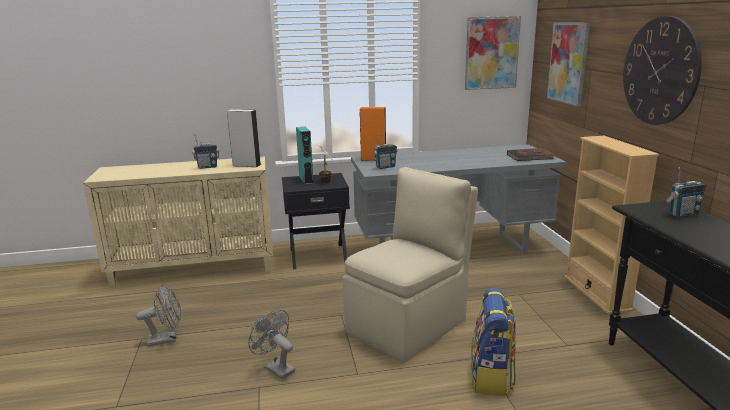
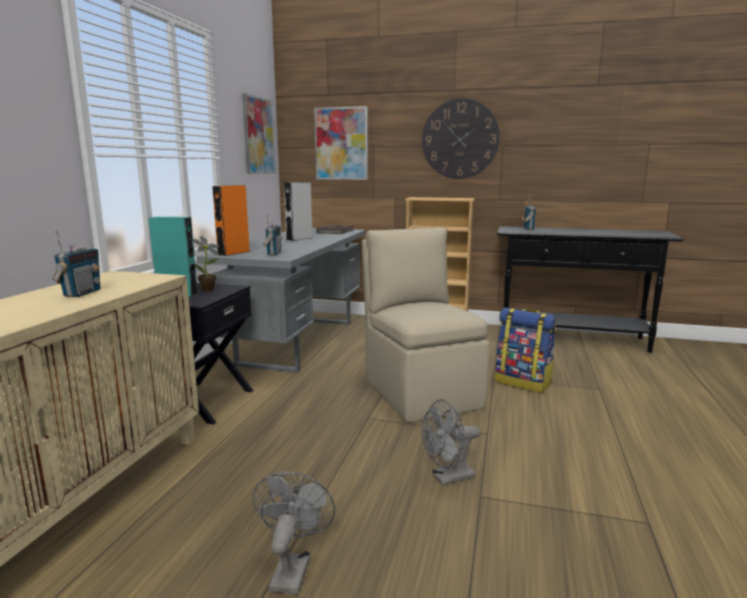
camera: 65 degrees left, 5 degrees down
grey speaker [227,109,261,167] -> grey speaker moved to [284,182,312,241]

